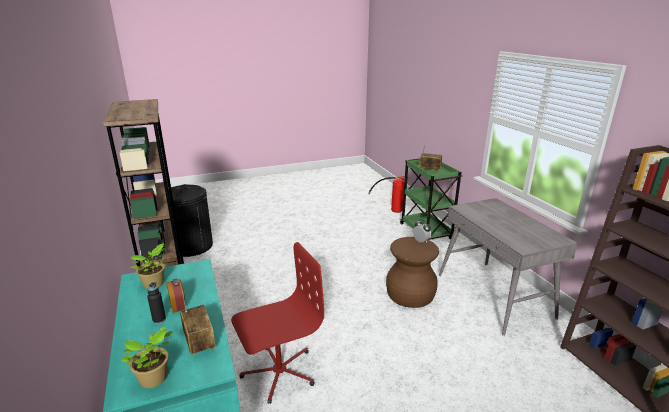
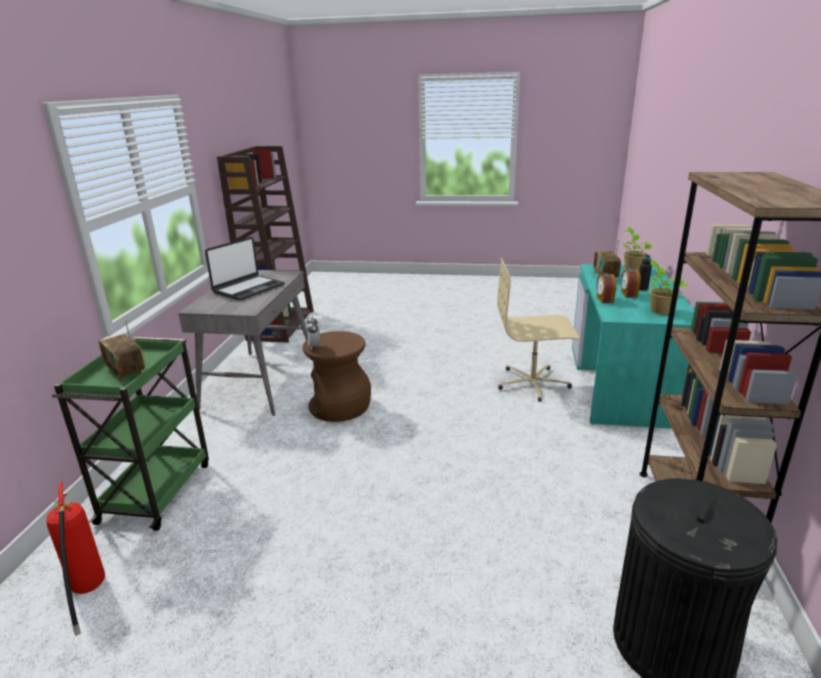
camera: 150 degrees left, 0 degrees up
red office chair [231,242,324,404] -> beige office chair [497,258,579,402]
none -> laptop [205,237,285,300]
none -> alarm clock [597,273,617,303]

